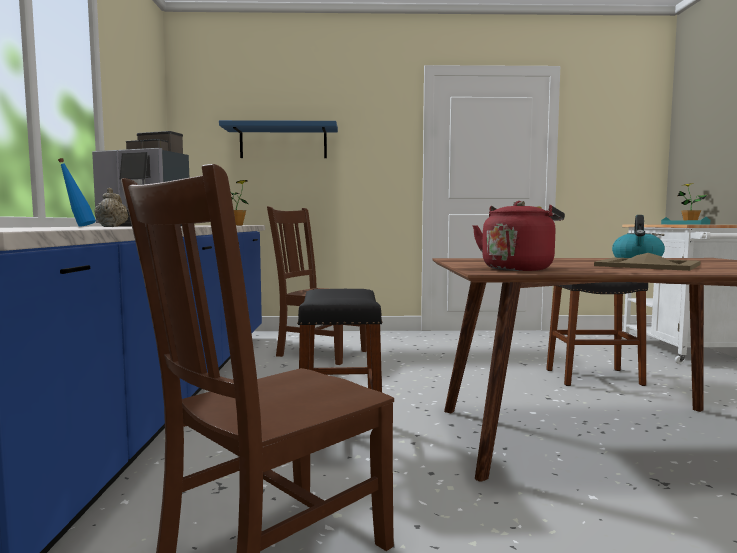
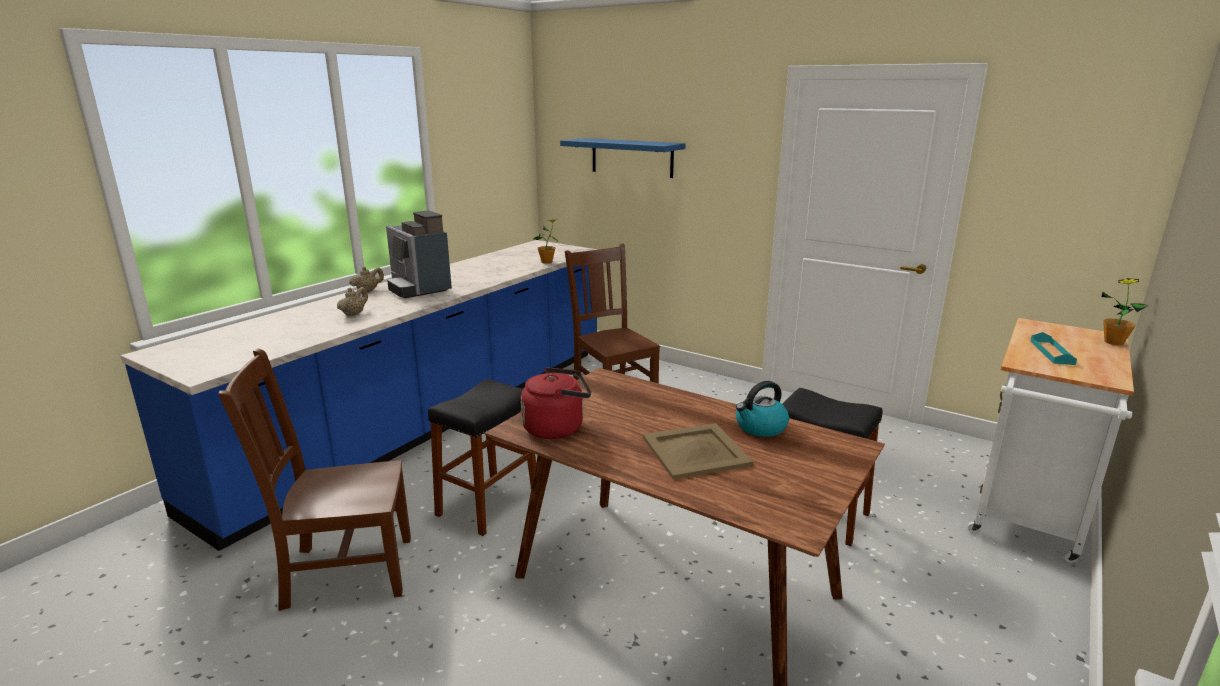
camera: 35 degrees right, 15 degrees up
blue bottle [58,158,96,227] -> beige teapot [349,267,384,292]

